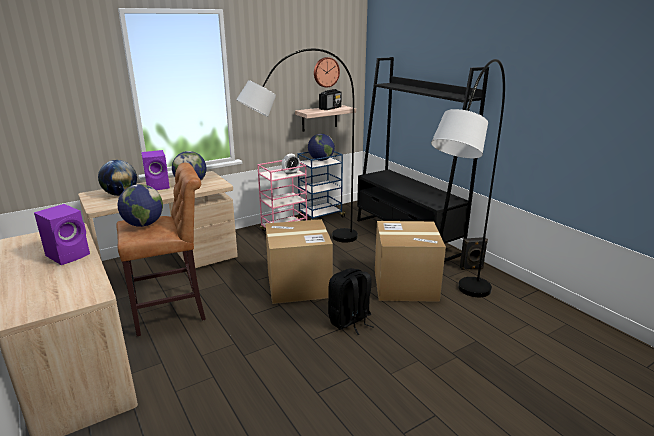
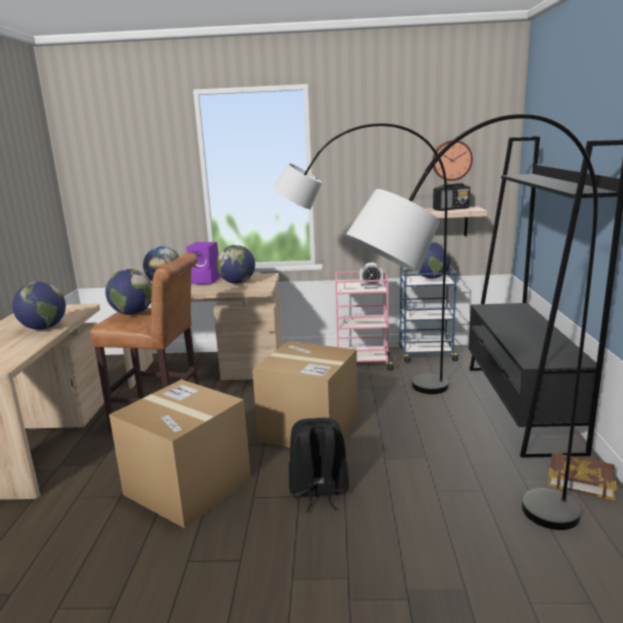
camera: 35 degrees right, 5 degrees down
purple speaker [34,204,90,265] -> globe [12,282,66,330]
cardboard box [375,221,446,302] -> cardboard box moved to [109,379,251,528]
black speaker [460,237,488,270] -> book [548,453,617,500]

